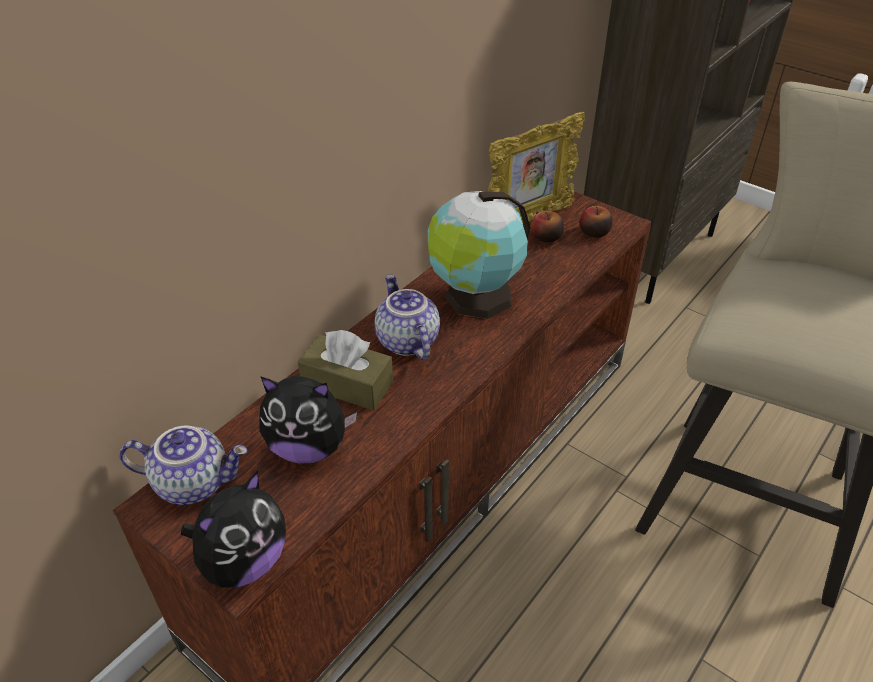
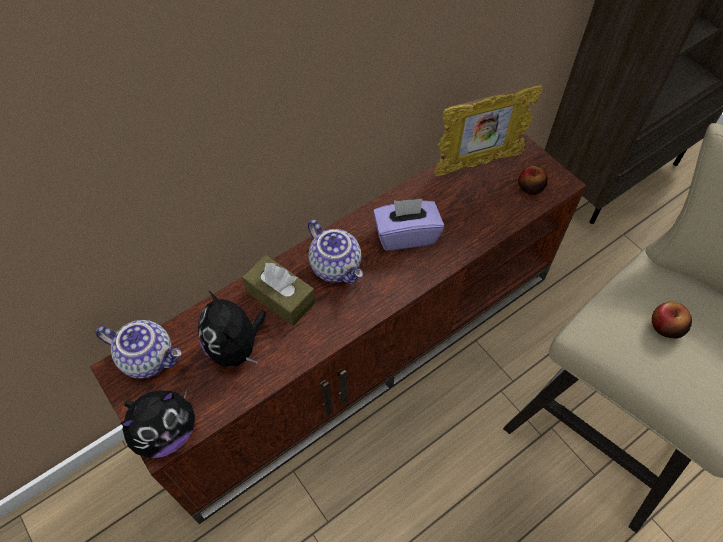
camera: 15 degrees right, 15 degrees up
plush toy [259,376,357,464] -> plush toy turned 45 degrees clockwise [198,290,266,367]
teapot [375,274,440,360] -> teapot turned 150 degrees clockwise [308,220,363,284]
globe [428,191,530,319] -> purple tissue box [373,198,444,251]
apple [531,211,564,242] -> apple moved to [652,302,692,339]

